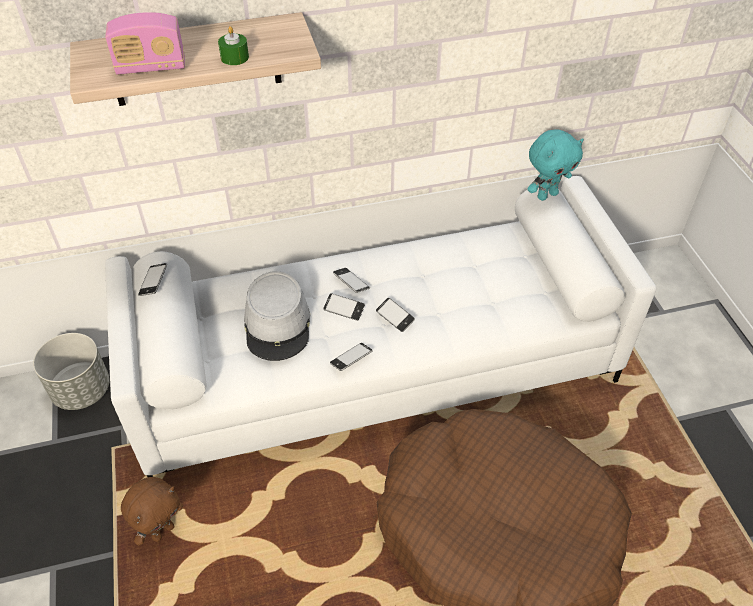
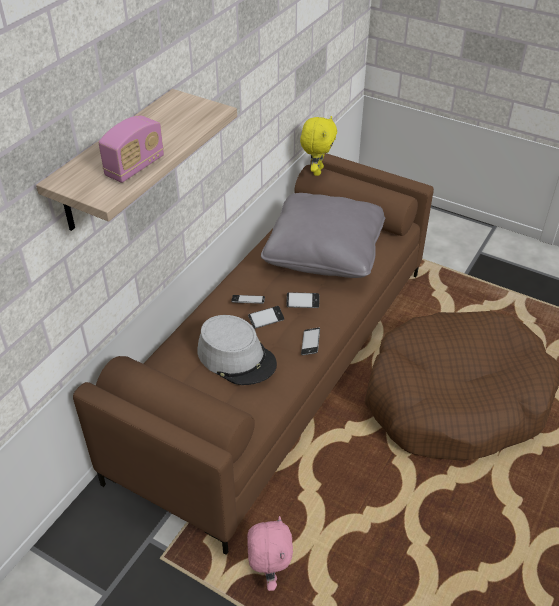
camera: 45 degrees left, 5 degrees down
grey planter [33,333,110,410] -> none
white sofa [105,176,656,477] -> brown sofa [73,153,434,555]
brown plush toy [121,477,183,546] -> pink plush toy [247,516,293,591]
phone [138,263,167,296] -> none
green candle [218,26,249,65] -> none
turquoise plush toy [527,130,584,201] -> yellow plush toy [300,116,337,176]
none -> grey pillow [261,193,385,278]

